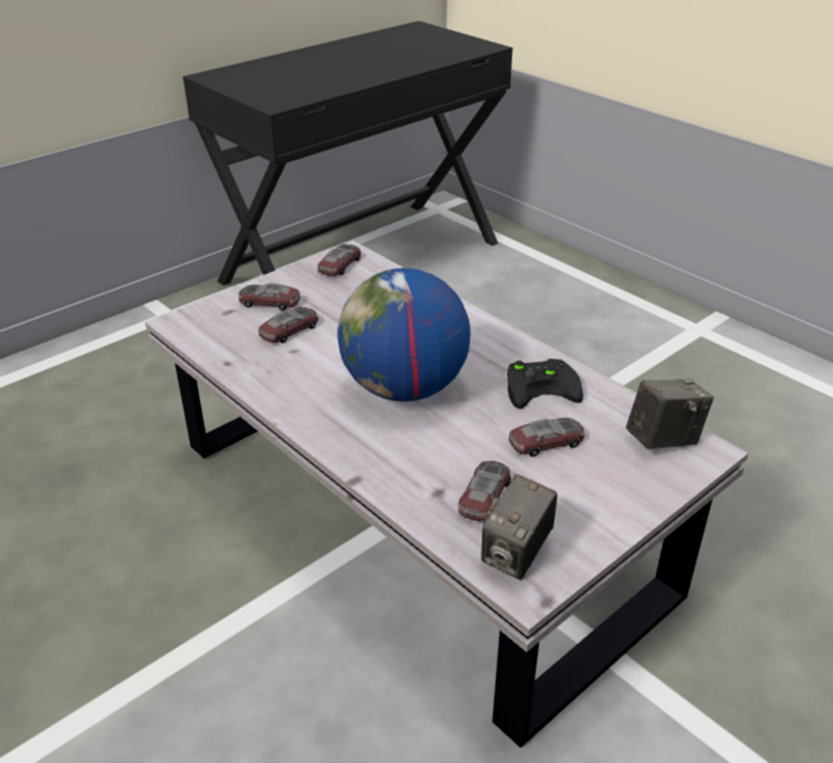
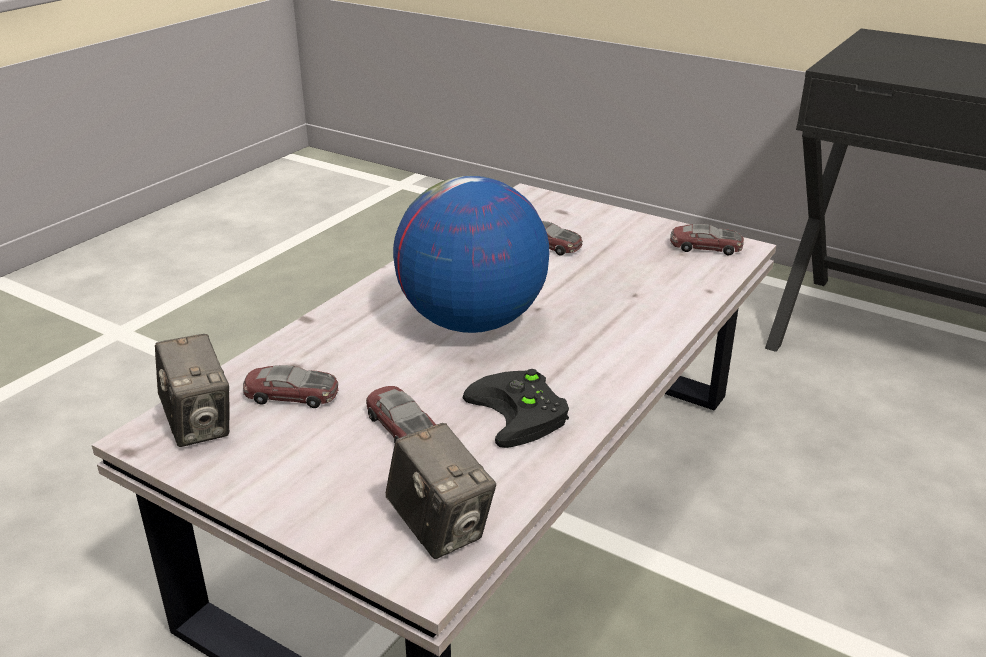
camera: 75 degrees right, 5 degrees down
toy car [238,283,301,310] -> none
camera [481,474,557,580] -> camera turned 135 degrees counterclockwise [155,334,229,447]

